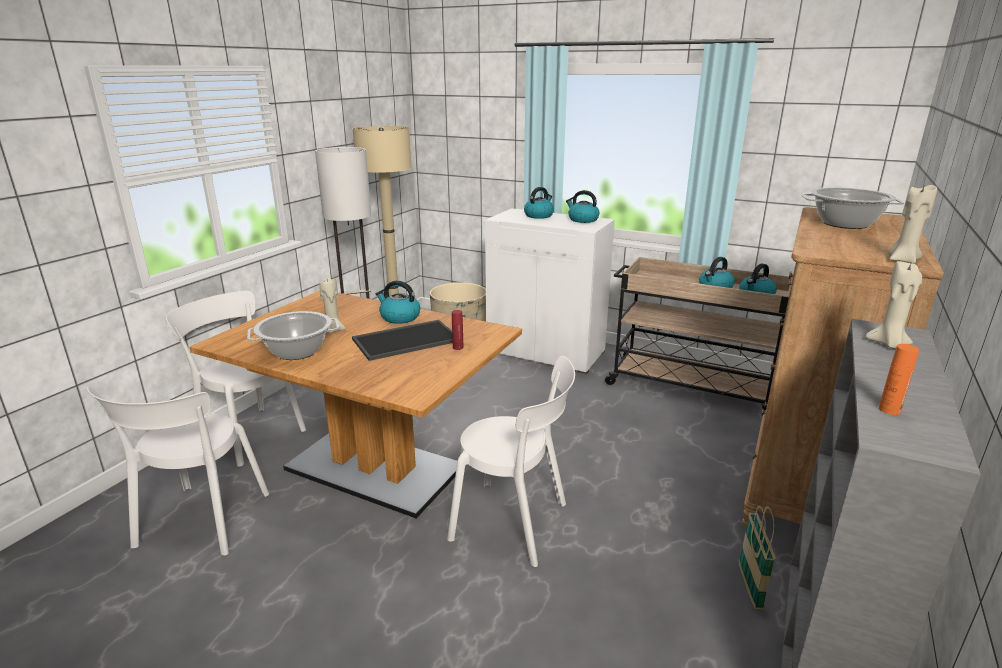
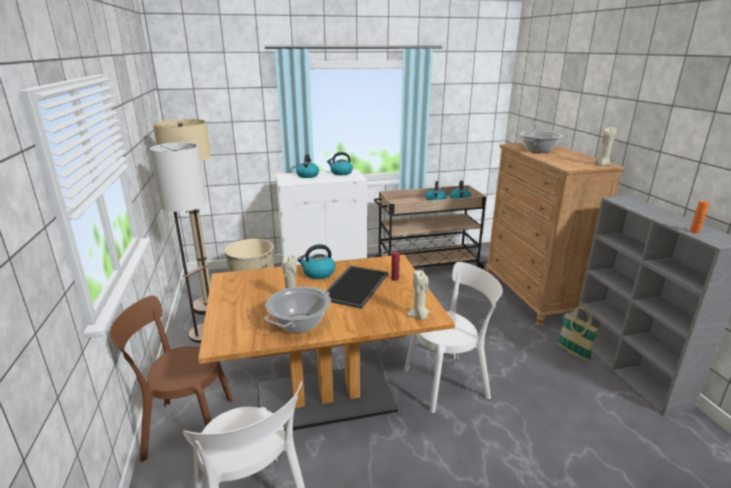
camera: 40 degrees left, 0 degrees up
white chair [166,291,306,467] -> brown chair [110,296,233,462]
beige candle [866,261,922,349] -> beige candle moved to [407,270,430,320]

